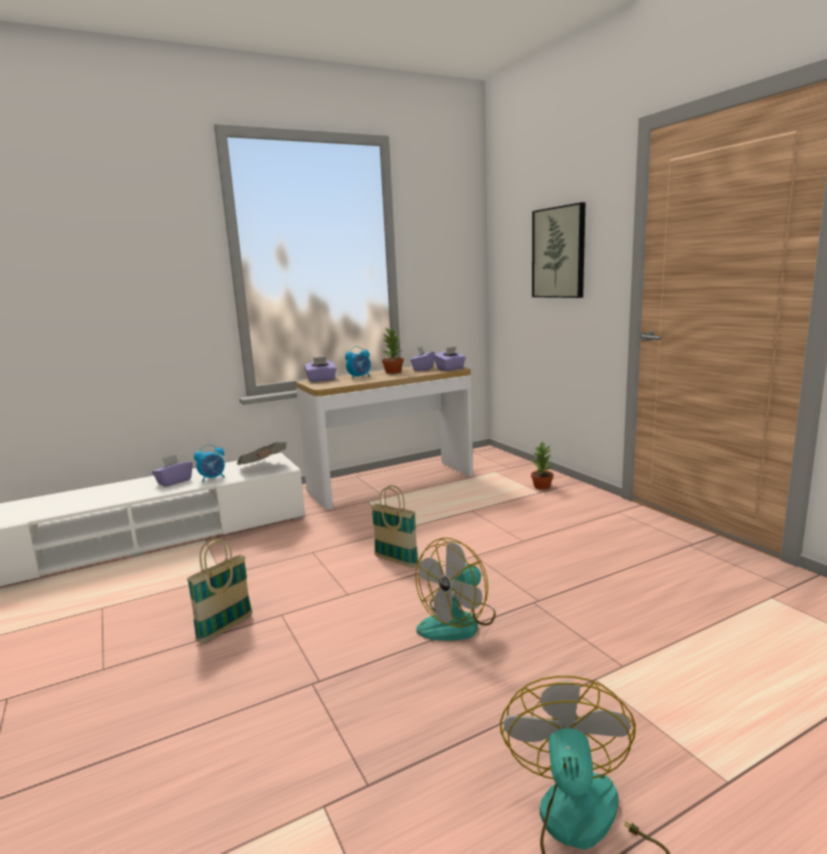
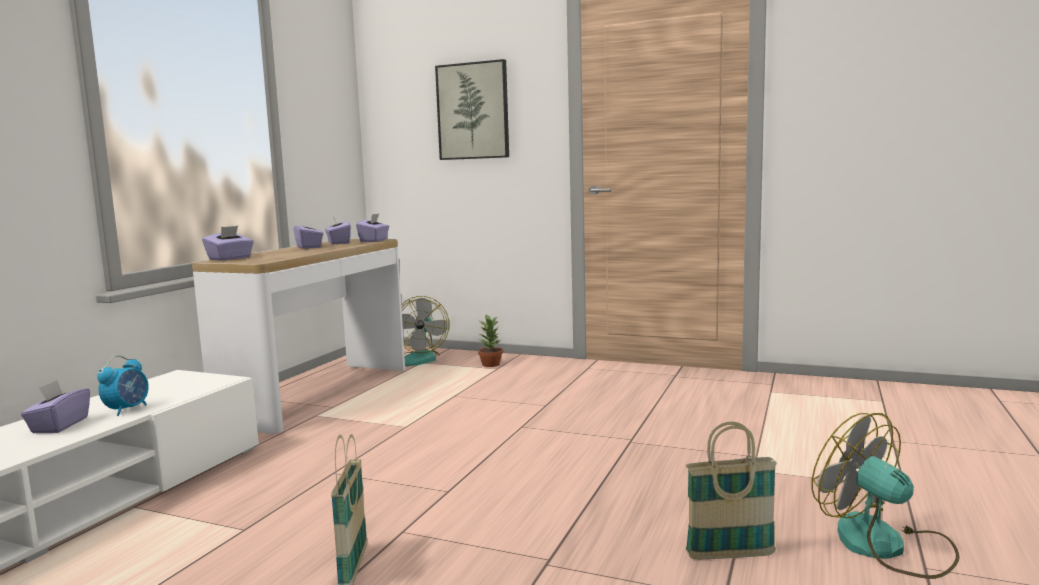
camera: 40 degrees left, 5 degrees down
newspaper [237,442,287,465] -> none
alarm clock [345,346,371,379] -> none
basket [371,485,418,568] -> basket moved to [686,422,777,559]
potted plant [382,327,404,374] -> purple tissue box [293,219,323,249]
fan [415,538,496,641] -> fan moved to [401,296,449,366]

